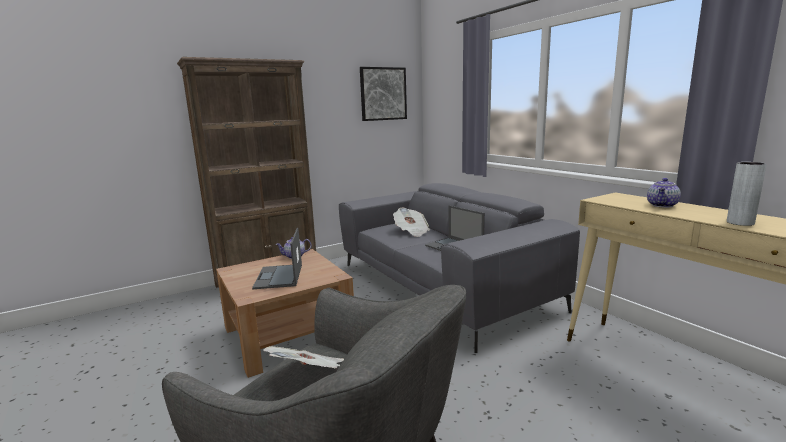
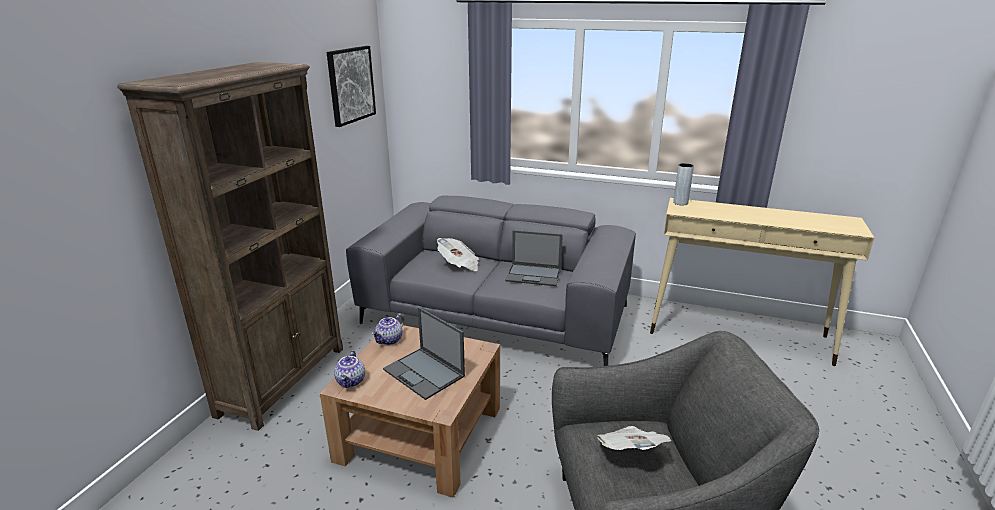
camera: 40 degrees left, 10 degrees up
teapot [647,178,681,208] -> teapot moved to [334,350,365,388]
grey vase [727,162,767,226] -> grey vase moved to [673,163,694,206]

